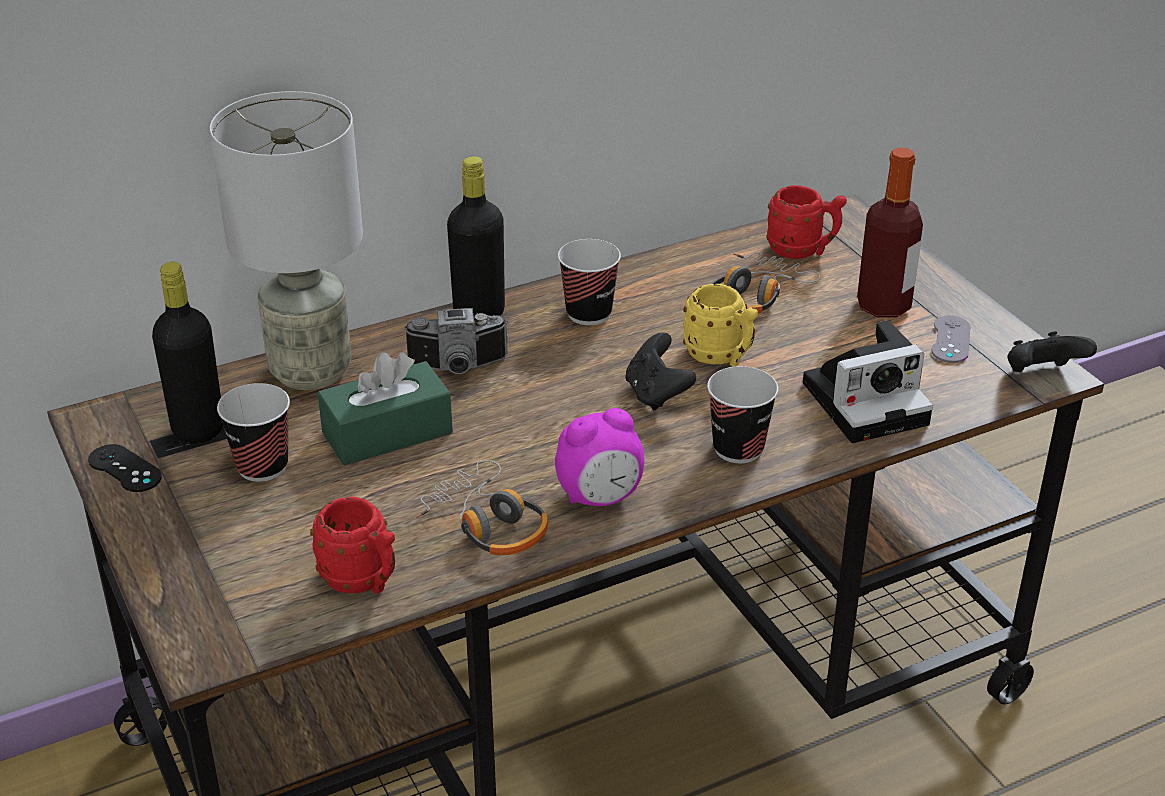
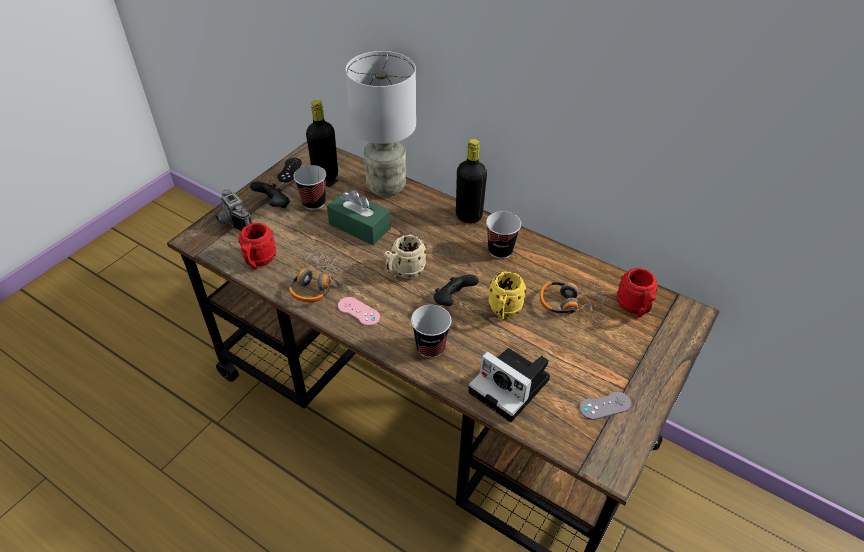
camera: 60 degrees right, 10 degrees up
camera [403,308,508,374] -> camera moved to [216,189,252,231]
alarm clock [555,408,644,506] -> pink game controller [338,297,380,326]
bottle [857,148,923,317] -> none
black game controller [1007,331,1097,372] -> black game controller moved to [250,181,290,208]
none -> beige mug [384,235,426,279]

